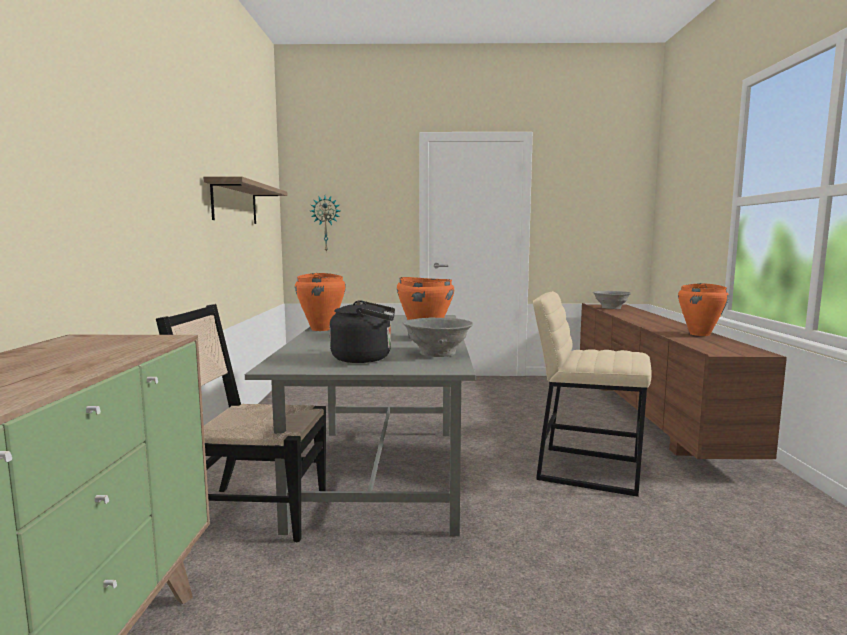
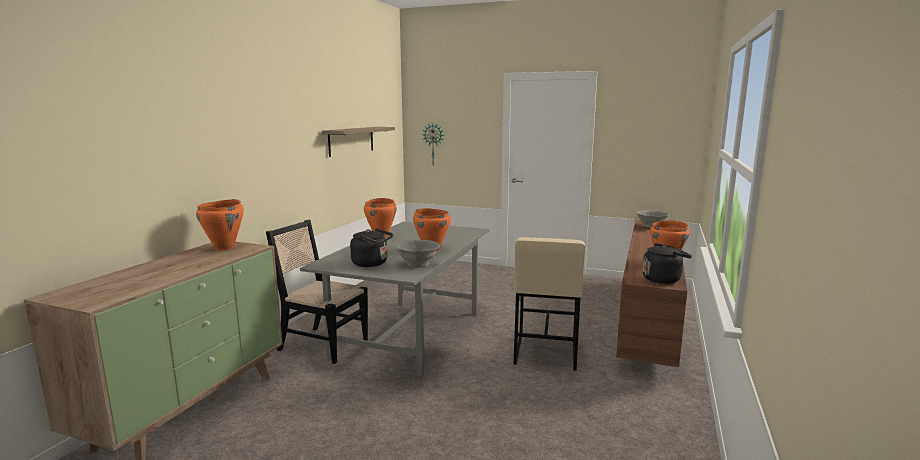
camera: 20 degrees right, 5 degrees up
beige chair [533,291,652,497] -> beige chair turned 120 degrees counterclockwise [514,237,585,371]
none -> orange cooking pot [196,199,244,251]
none -> black kettle [642,243,692,284]

